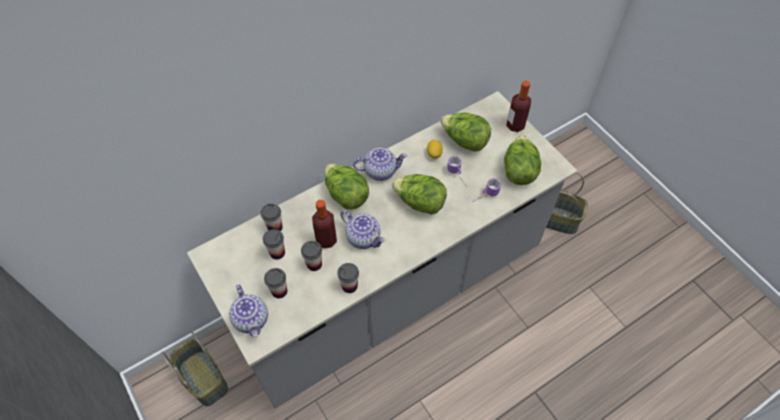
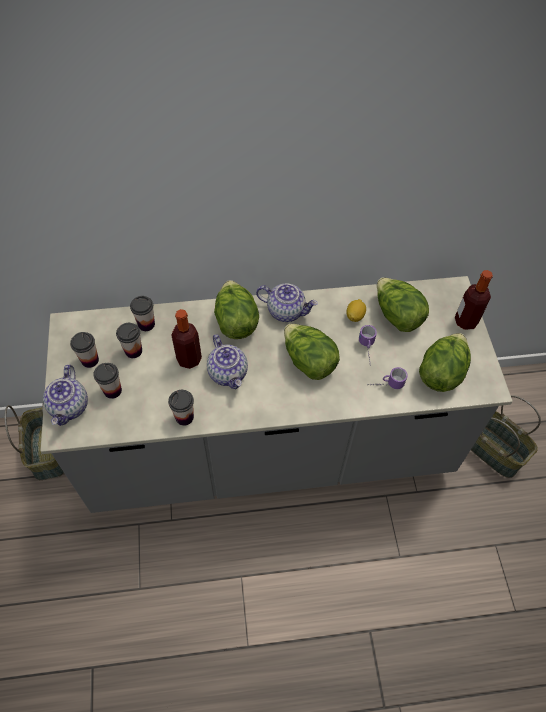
camera: 25 degrees right, 0 degrees up
cup [301,241,322,271] -> cup moved to [70,332,99,368]

